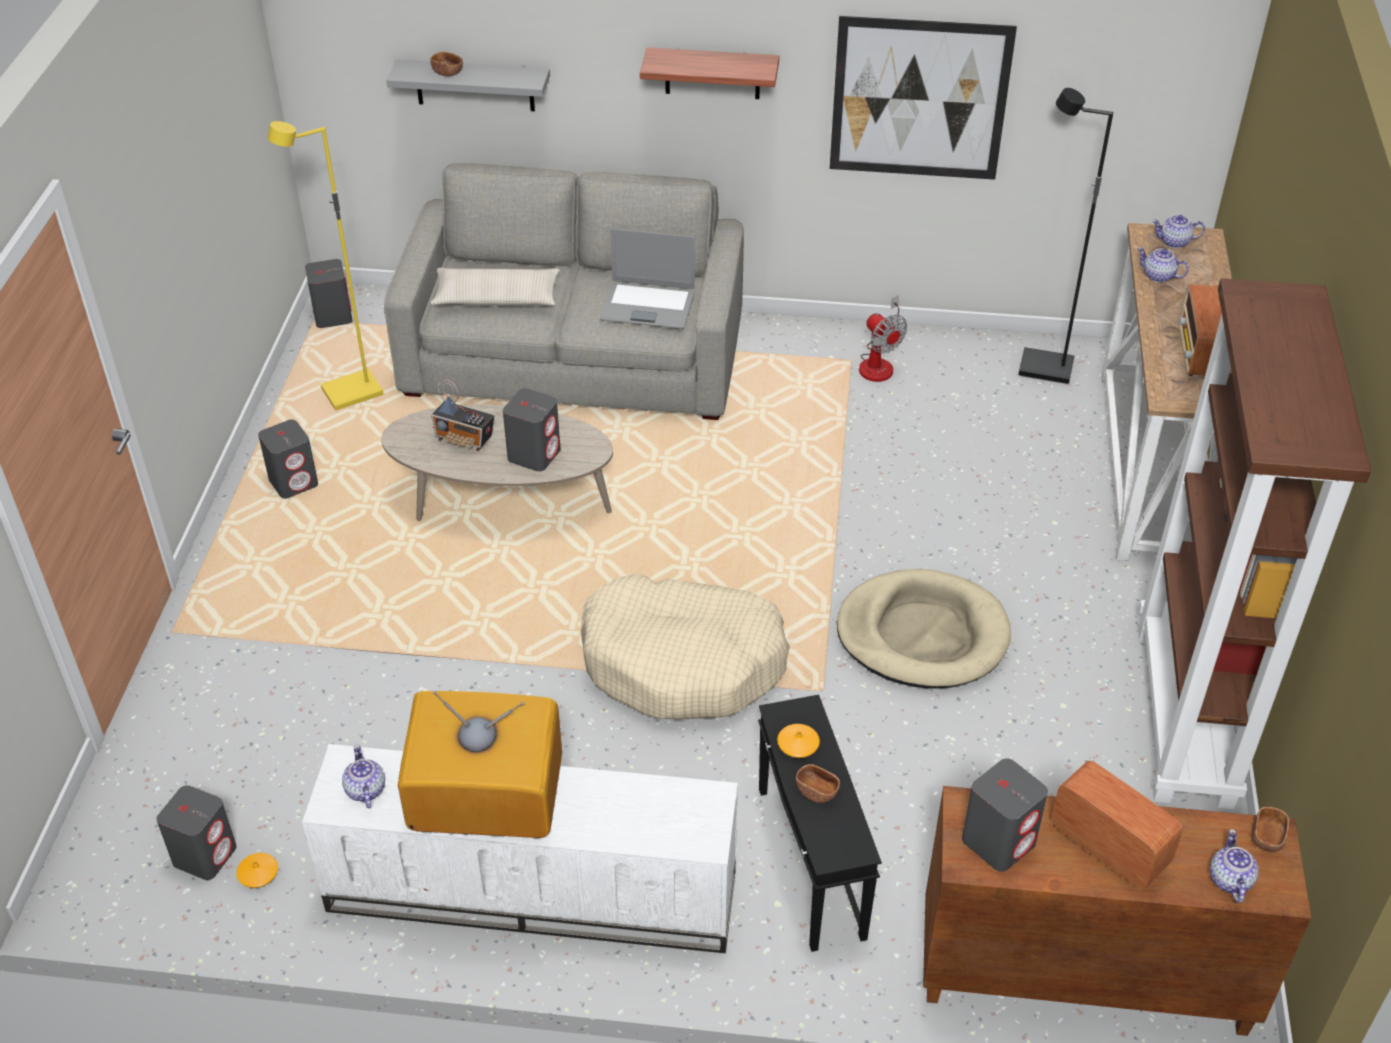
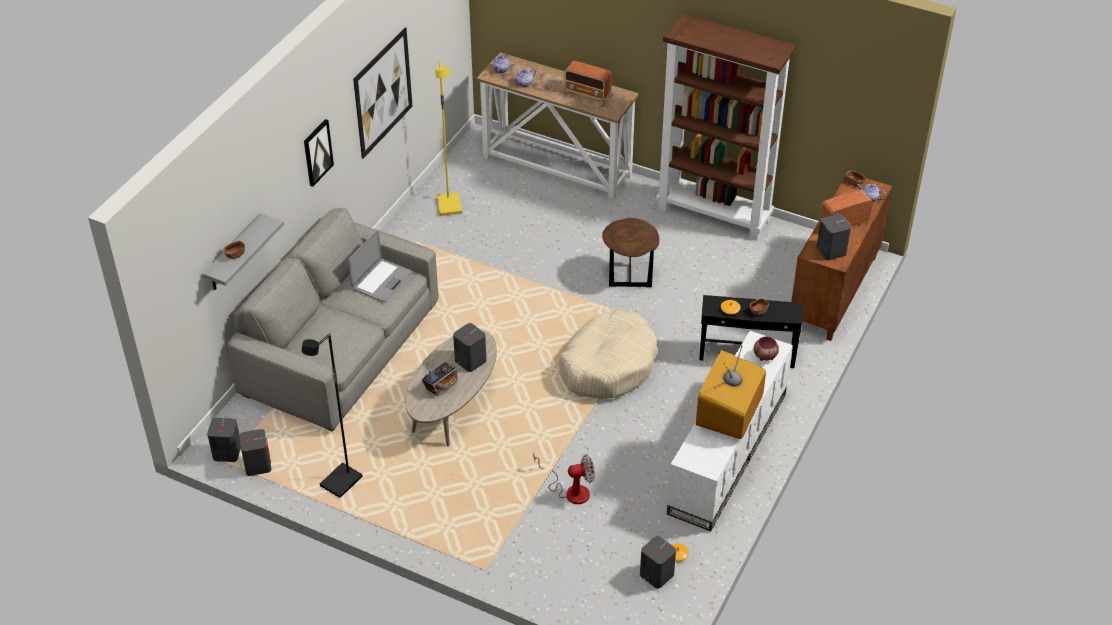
camera: 70 degrees left, 0 degrees up
grey speaker [258,419,318,499] -> grey speaker moved to [239,429,271,476]
yellow floor lamp [268,121,384,411] -> yellow floor lamp moved to [435,61,462,216]
teapot [342,745,385,808] -> none
beige pillow [430,268,560,306] -> none
shelf [640,47,779,99] -> picture [304,119,334,187]
beige dog bed [837,569,1011,689] -> brown side table [602,218,660,287]
fan [859,295,907,382] -> fan moved to [534,454,595,504]
black floor lamp [1018,88,1113,384] -> black floor lamp moved to [301,333,363,498]
none -> bowl [754,336,779,361]

